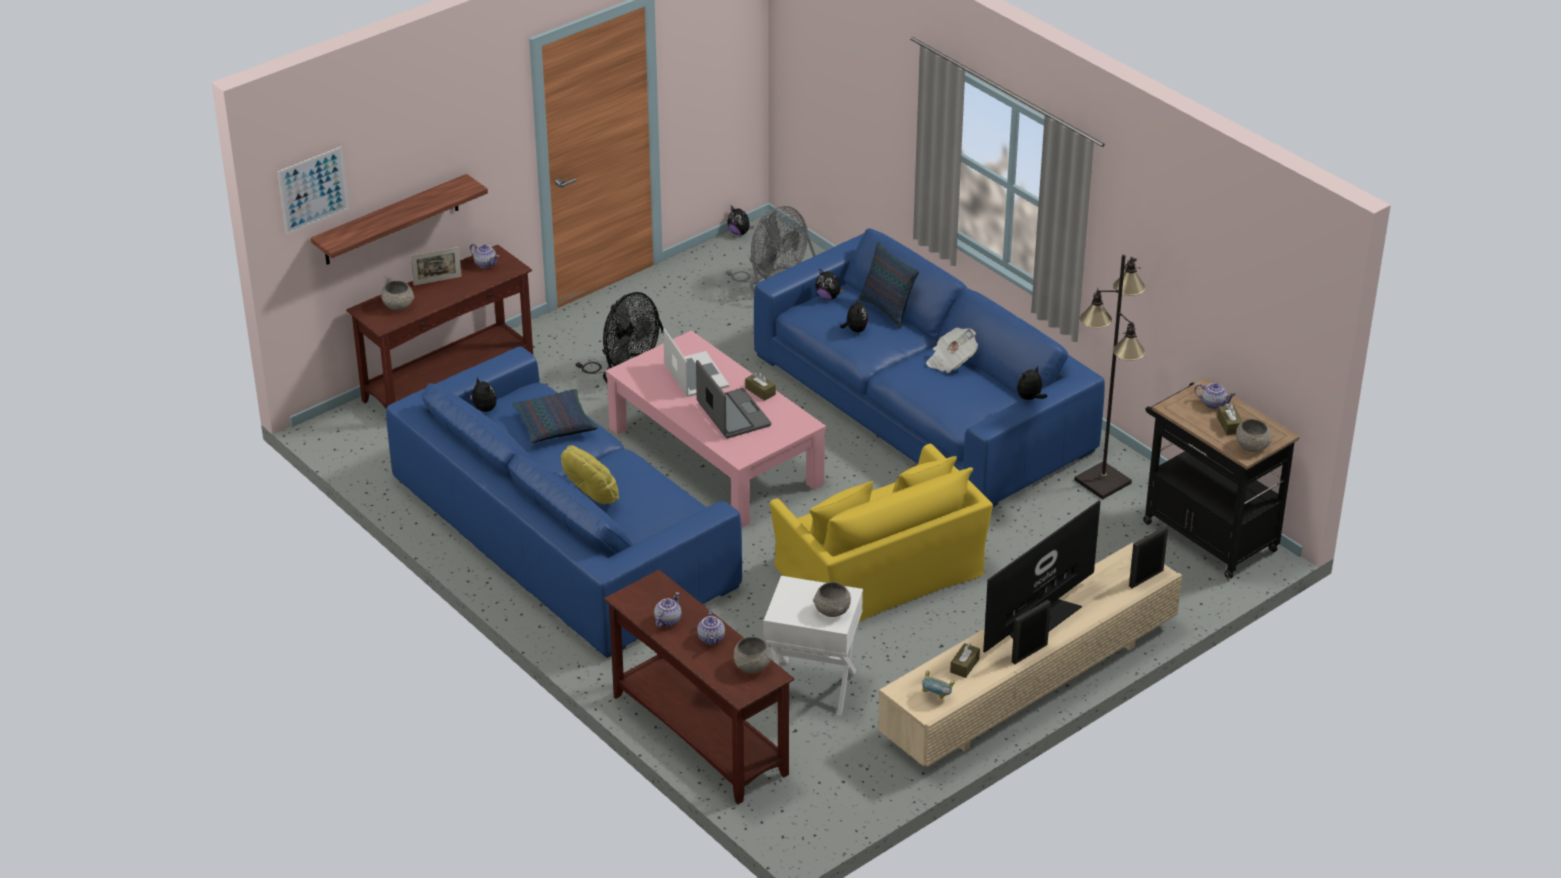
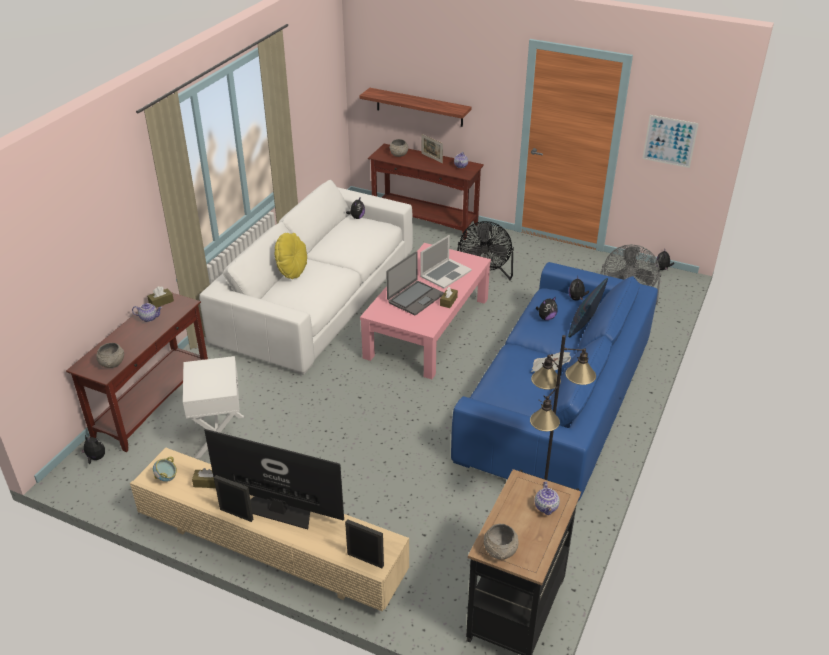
camera: 65 degrees right, 0 degrees up
picture [278,147,349,235] -> picture moved to [642,115,699,168]
blue sofa [386,346,742,658] -> white sofa [199,180,413,375]
blue pillow [512,389,598,443] -> none
teapot [697,610,725,646] -> none
yellow armchair [770,444,993,622] -> none
grey bowl [813,582,851,617] -> none
plush toy [1017,365,1047,400] -> plush toy moved to [81,435,105,464]
brown tissue box [1217,404,1243,435] -> brown tissue box moved to [147,286,174,308]

